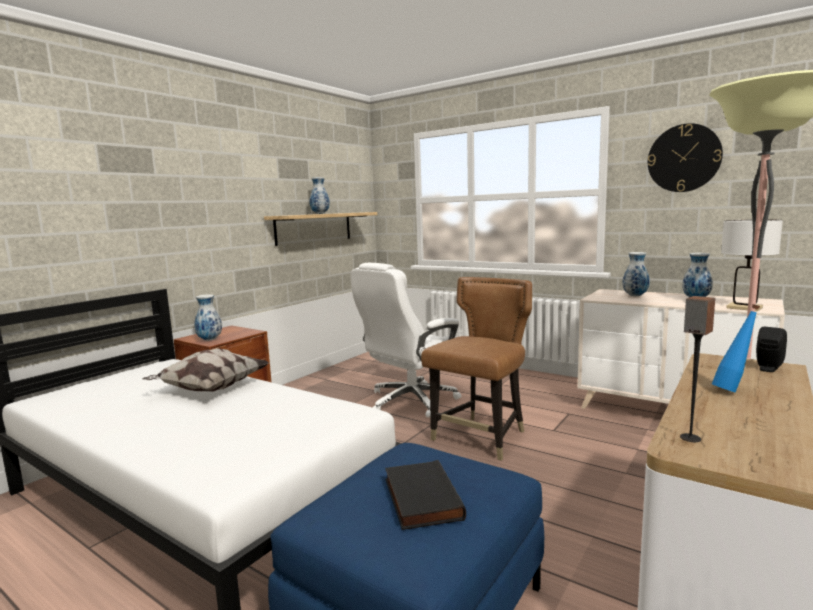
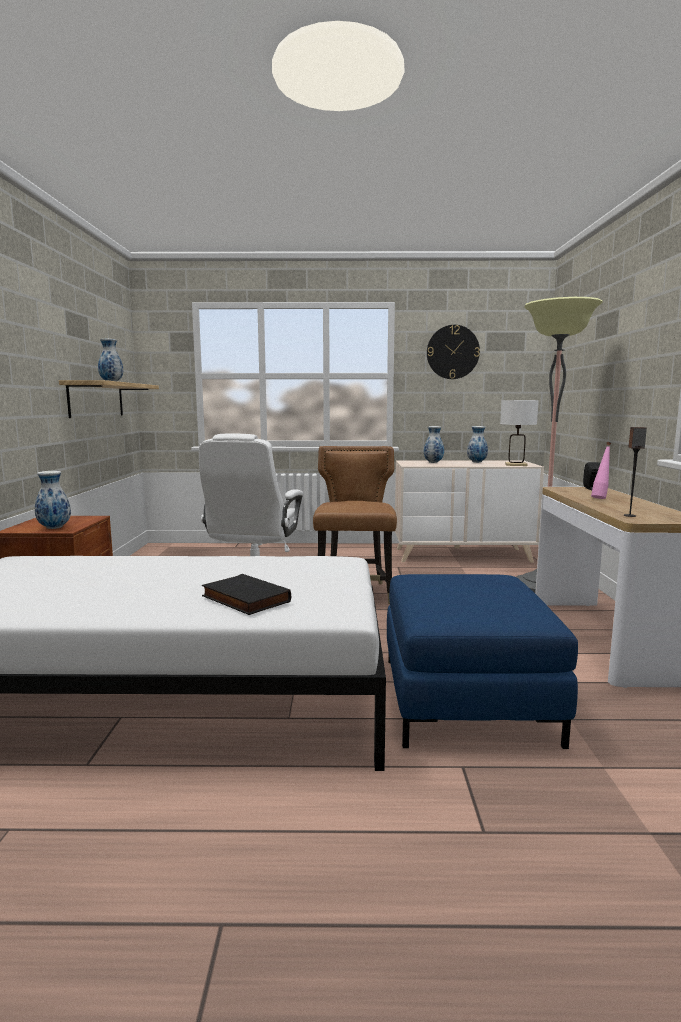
camera: 35 degrees left, 0 degrees up
pillow [142,348,269,392] -> none
black book [385,460,466,530] -> black book moved to [202,574,291,615]
blue bottle [712,304,760,393] -> pink bottle [591,442,611,499]

